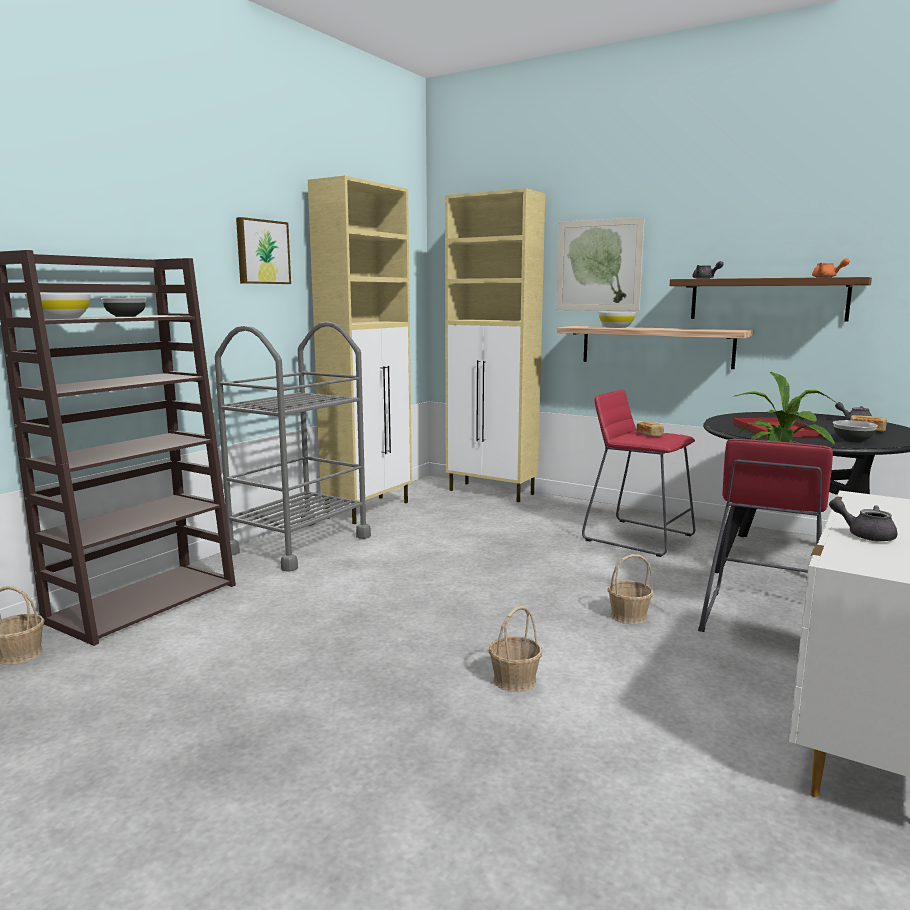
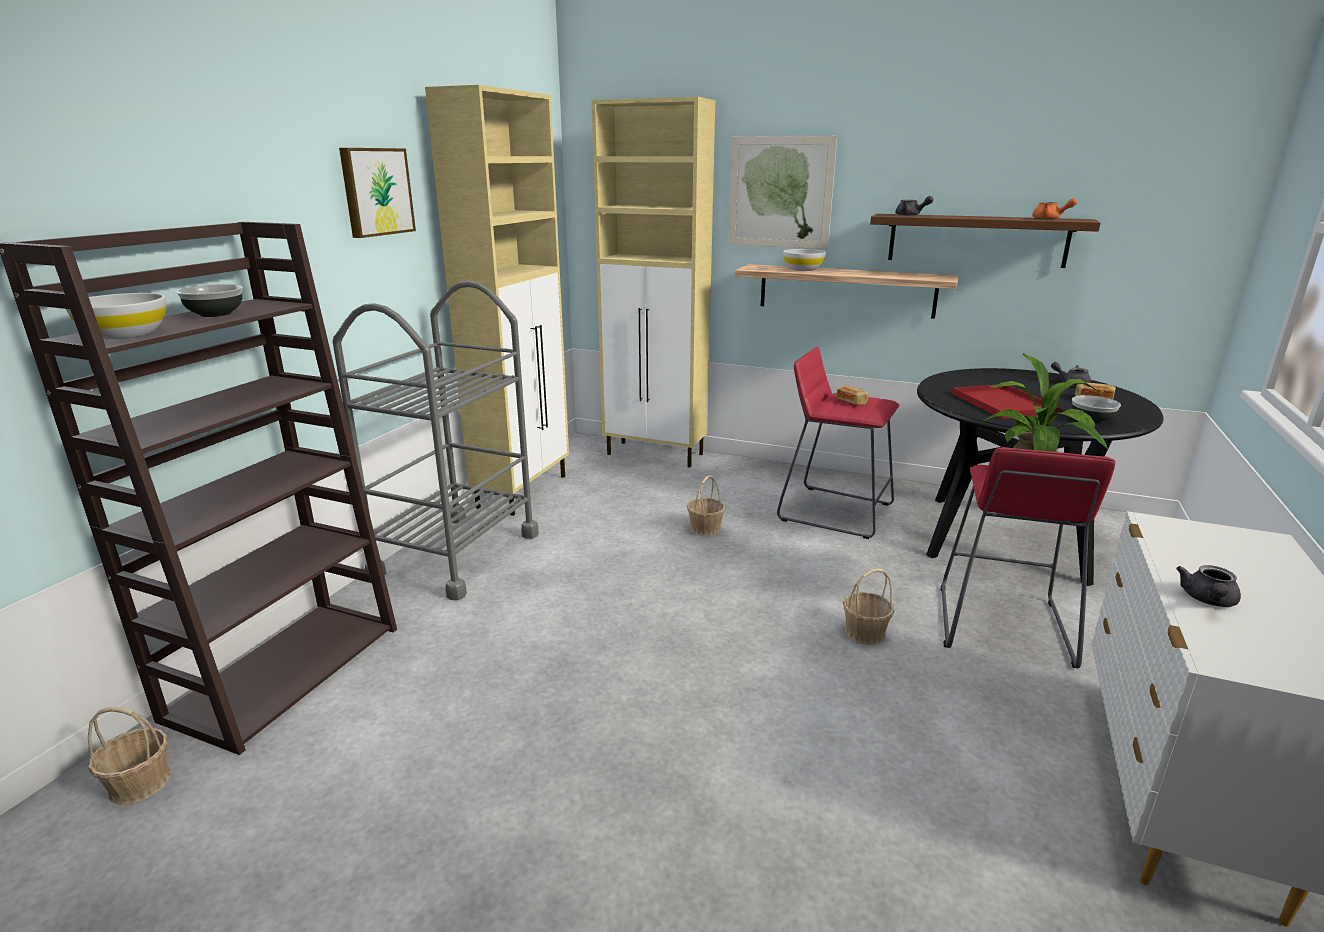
camera: 10 degrees left, 10 degrees up
basket [489,606,542,692] -> basket moved to [687,475,726,536]
grey teapot [829,498,897,542] -> grey teapot turned 90 degrees counterclockwise [1176,565,1241,607]

